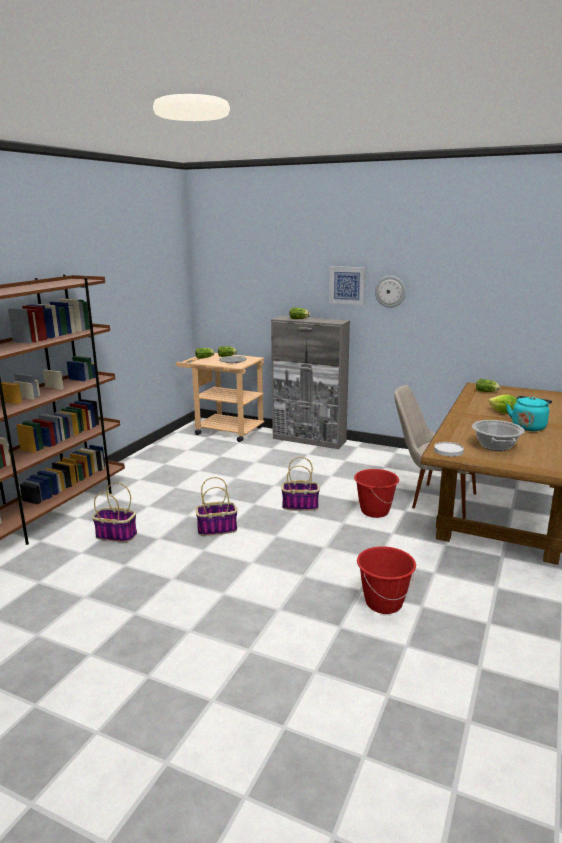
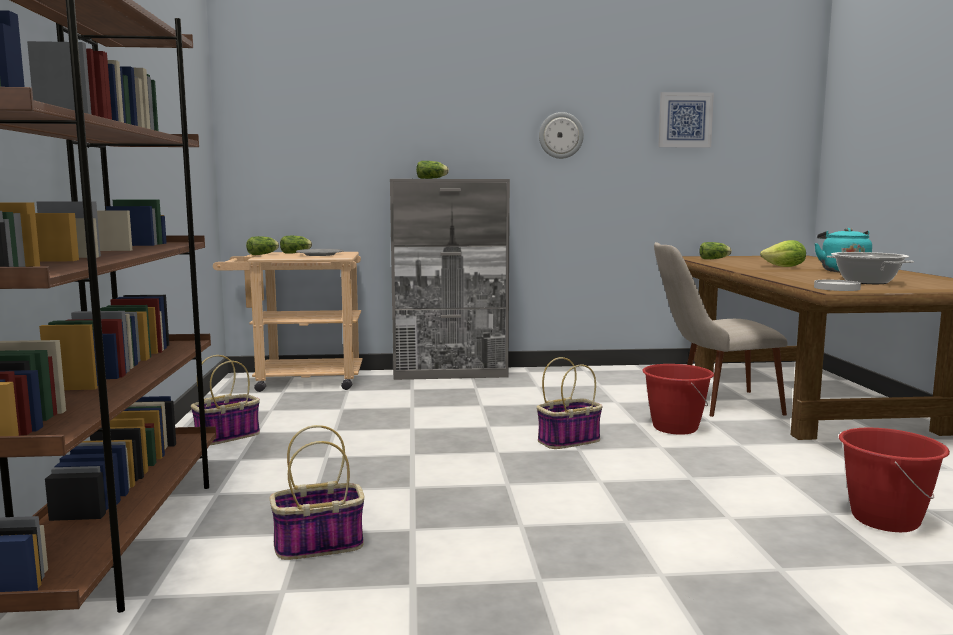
camera: 30 degrees left, 10 degrees down
basket [195,477,237,536] -> basket moved to [191,355,260,445]
picture [329,266,366,305] -> picture moved to [658,92,714,148]

